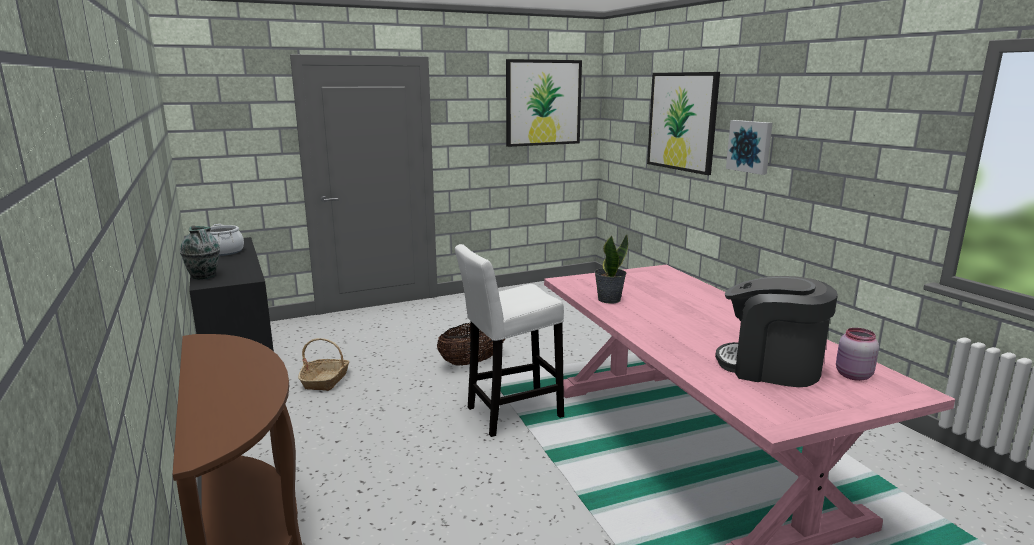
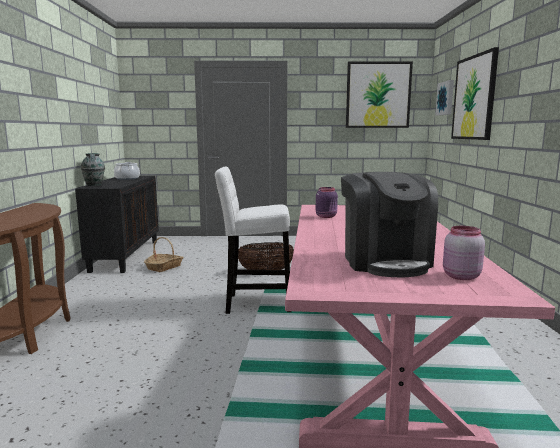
camera: 25 degrees right, 5 degrees down
potted plant [594,234,628,304] -> purple jar [316,187,338,218]
coffee machine [715,276,838,387] -> coffee machine turned 150 degrees counterclockwise [341,172,438,277]
picture [726,120,773,175] -> picture moved to [435,80,454,116]

